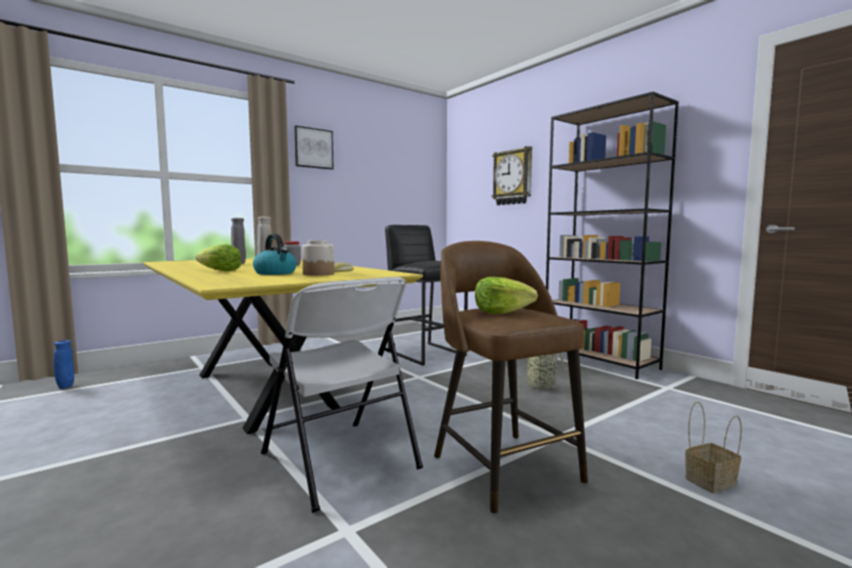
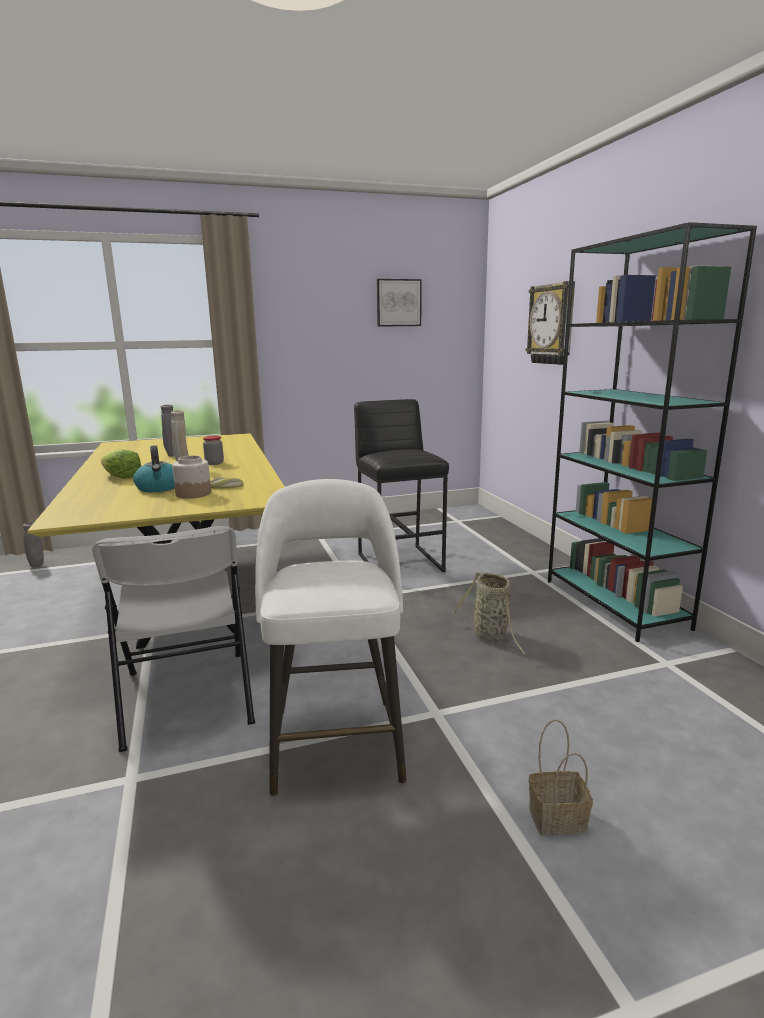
camera: 20 degrees right, 10 degrees up
blue vase [54,340,74,389] -> grey vase [23,522,44,567]
picture [294,125,334,170] -> picture moved to [377,279,422,327]
brown stool [434,241,588,514] -> white stool [255,479,406,796]
lettuce [475,277,538,314] -> none
beige bookcase [546,92,679,379] -> turquoise bookcase [548,222,757,642]

